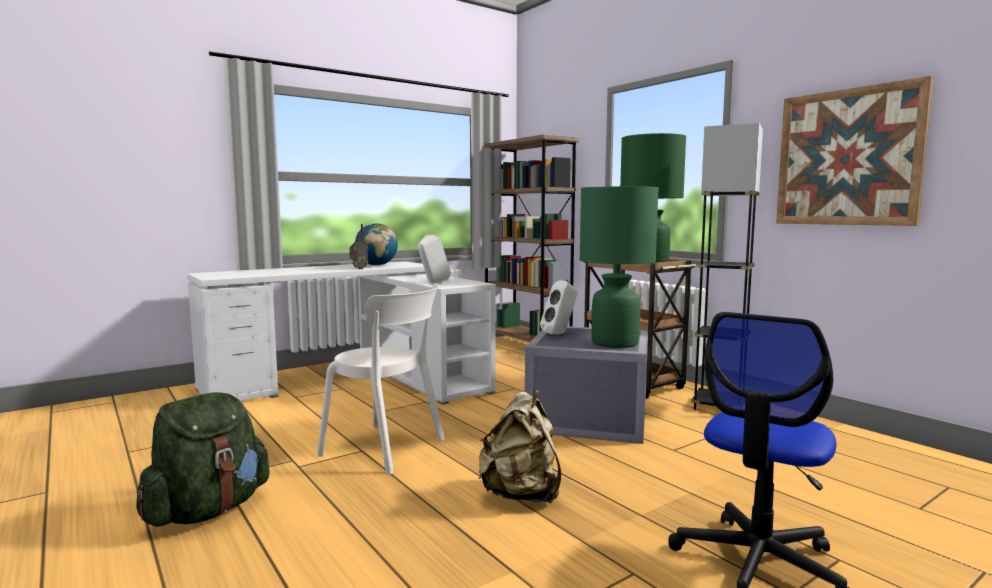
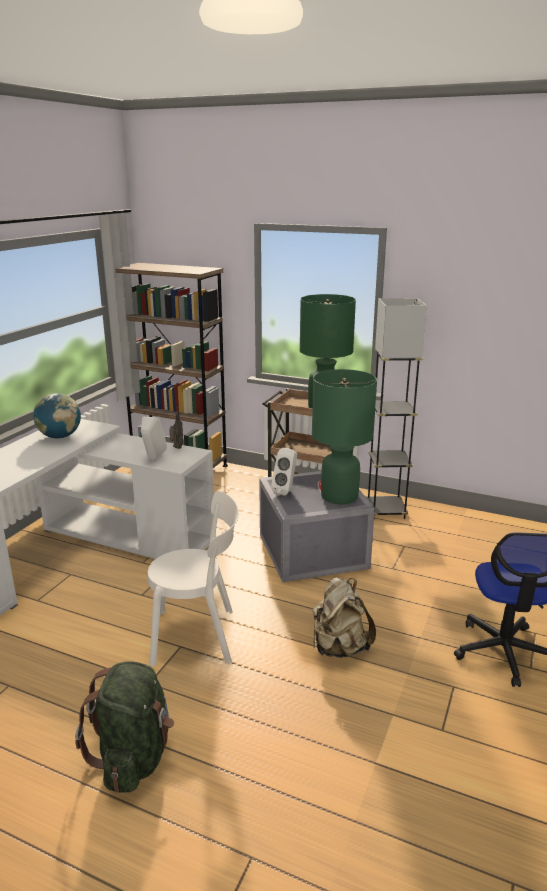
camera: 30 degrees left, 15 degrees up
radio [349,224,368,269] -> radio moved to [169,404,183,449]
picture [776,76,933,226] -> none

